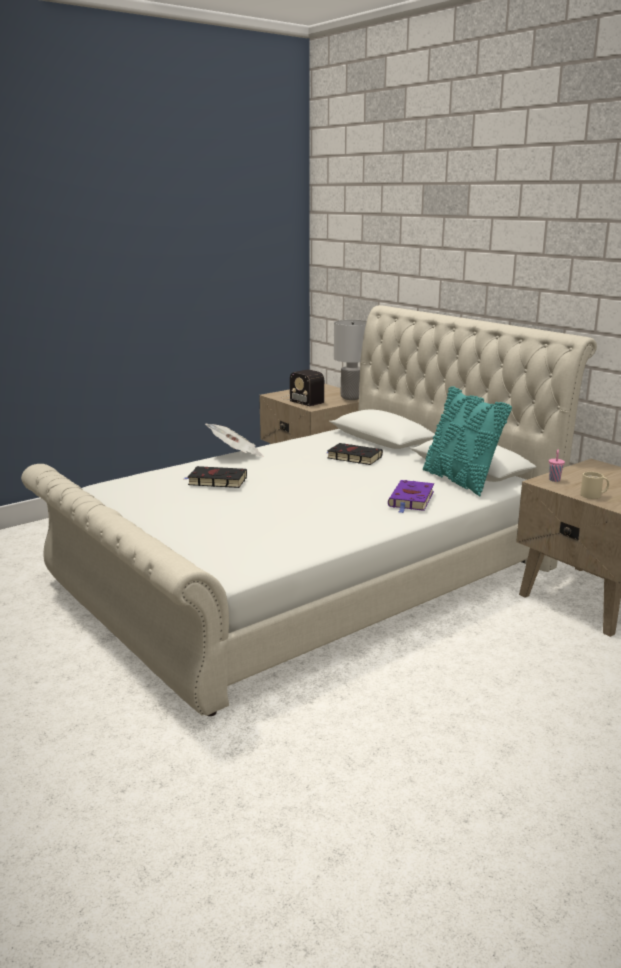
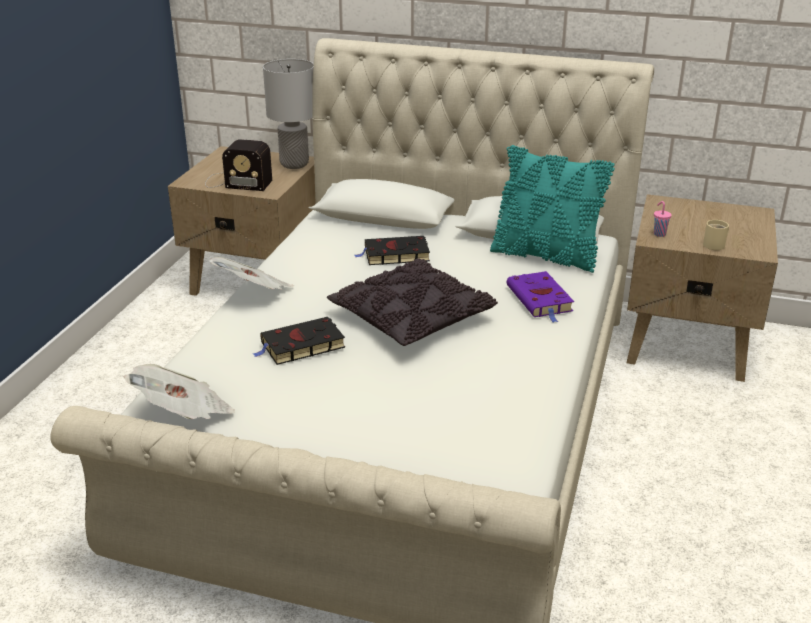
camera: 35 degrees left, 10 degrees up
none -> newspaper [124,364,235,419]
none -> black pillow [327,258,498,346]

